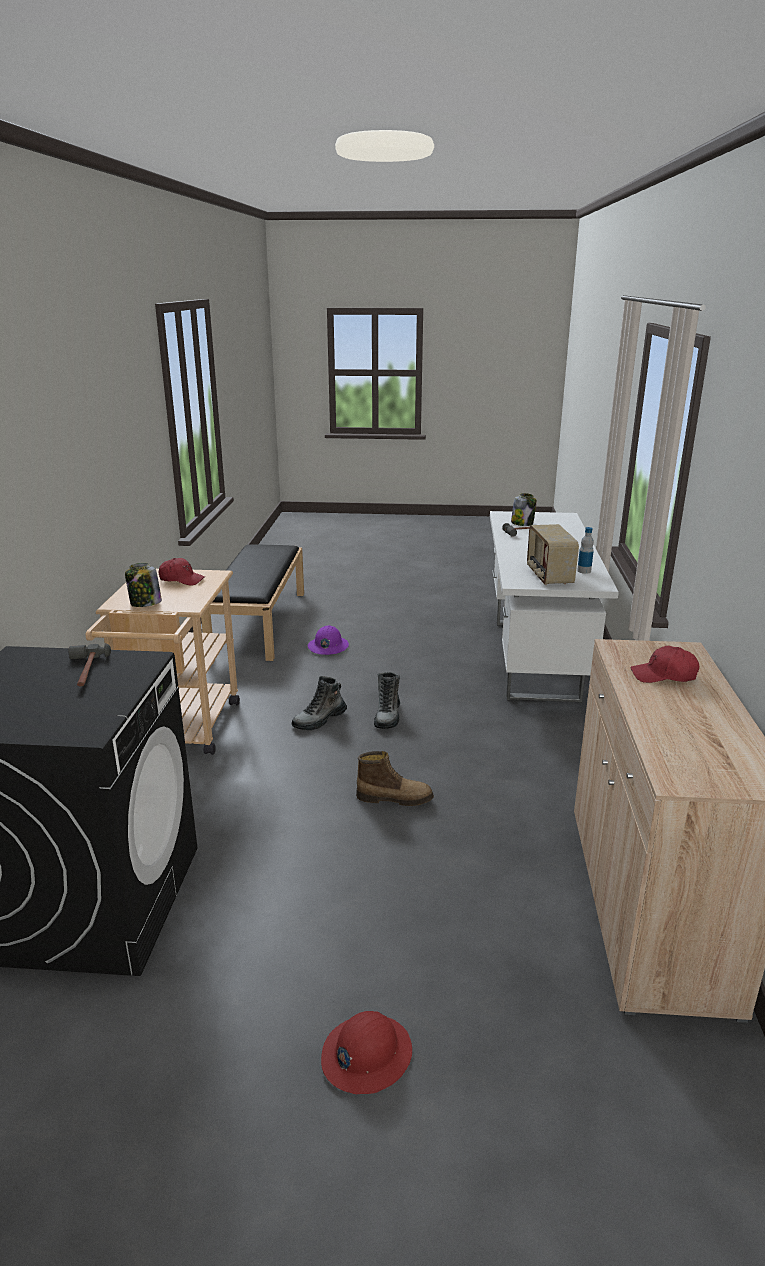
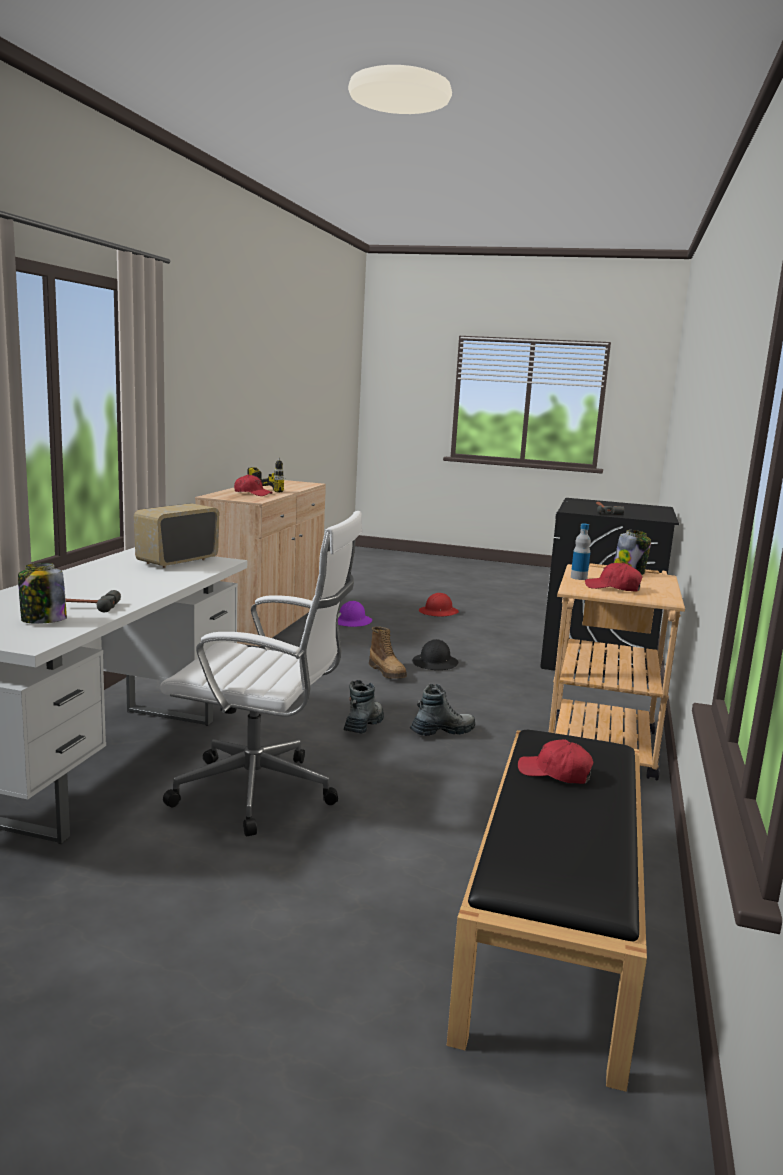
camera: 170 degrees left, 10 degrees down
purple hard hat [308,625,349,655] -> purple hard hat moved to [338,601,372,627]
boot [356,751,434,806] -> boot turned 135 degrees counterclockwise [369,626,407,679]
radio [527,524,579,585] -> radio turned 150 degrees counterclockwise [134,503,219,568]
bottle [577,527,594,574] -> bottle moved to [571,524,591,580]
none -> white office chair [160,511,363,837]
none -> power drill [247,458,284,492]
none -> black hard hat [412,639,458,670]
none -> red cap [518,740,593,784]

